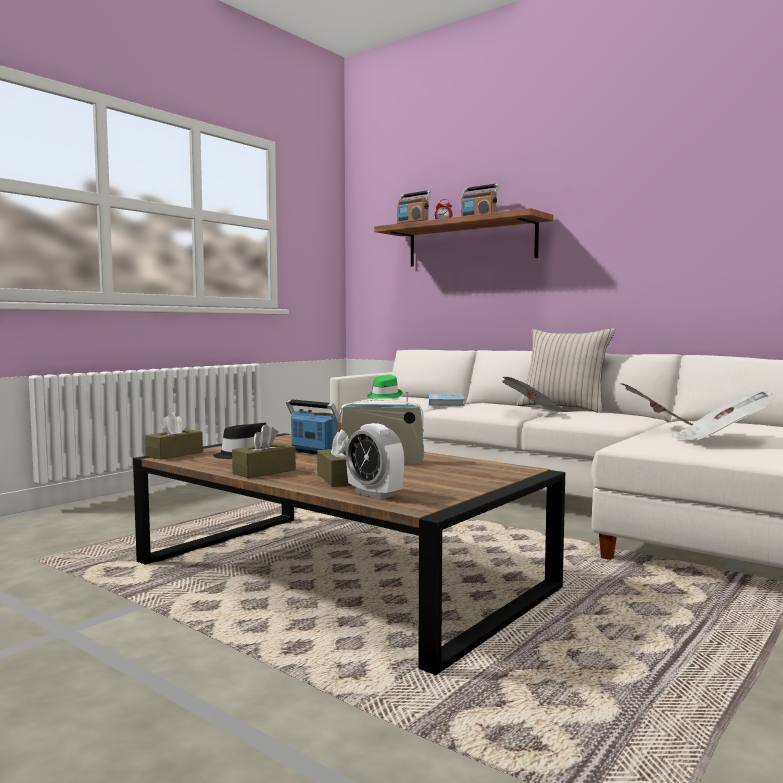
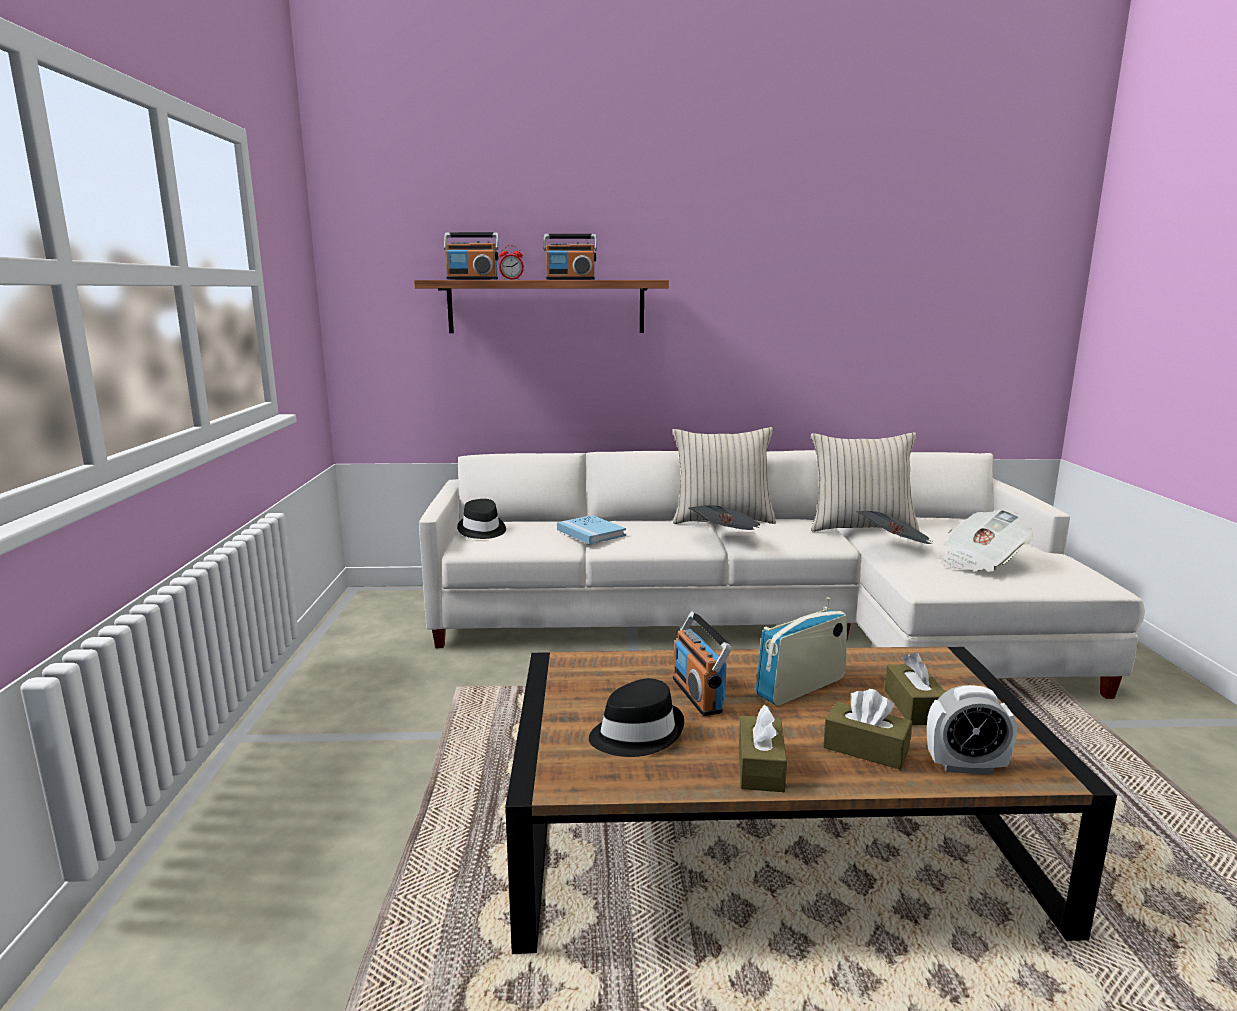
camera: 40 degrees left, 10 degrees up
brown tissue box [145,412,203,460] -> brown tissue box moved to [885,652,946,725]
radio [286,399,341,455] -> radio turned 105 degrees counterclockwise [673,611,732,716]
green hat [367,375,403,399] -> black hat [457,499,506,539]
none -> beige pillow [811,432,919,532]

